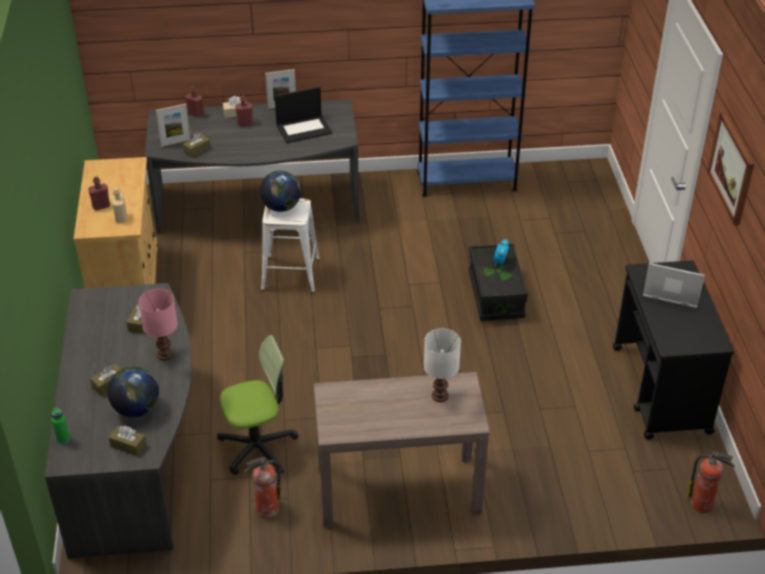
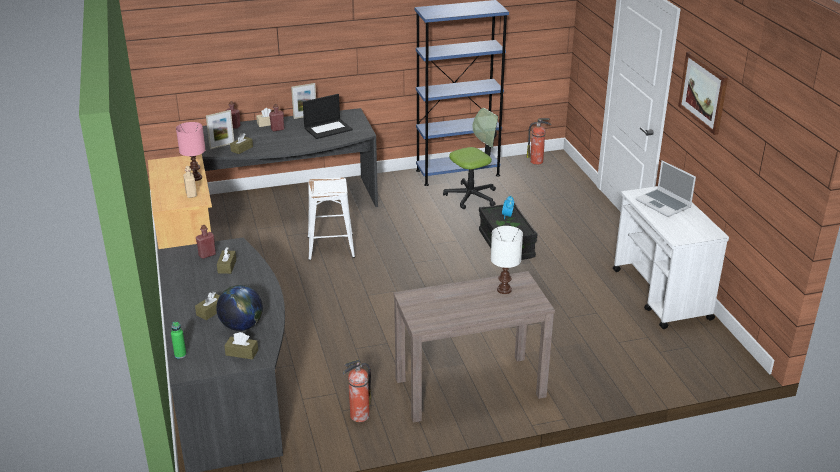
camera: 10 degrees left, 10 degrees down
red bottle [88,176,110,210] -> red bottle moved to [196,225,216,259]
pink table lamp [139,289,178,361] -> pink table lamp moved to [176,122,206,181]
office chair [217,335,299,475] -> office chair moved to [443,108,498,209]
globe [260,171,301,212] -> none
black cart [613,260,734,440] -> white cart [613,186,729,329]
laptop [643,263,704,308] -> laptop turned 135 degrees counterclockwise [635,160,696,217]
fire extinguisher [686,451,735,513] -> fire extinguisher moved to [527,118,551,165]

